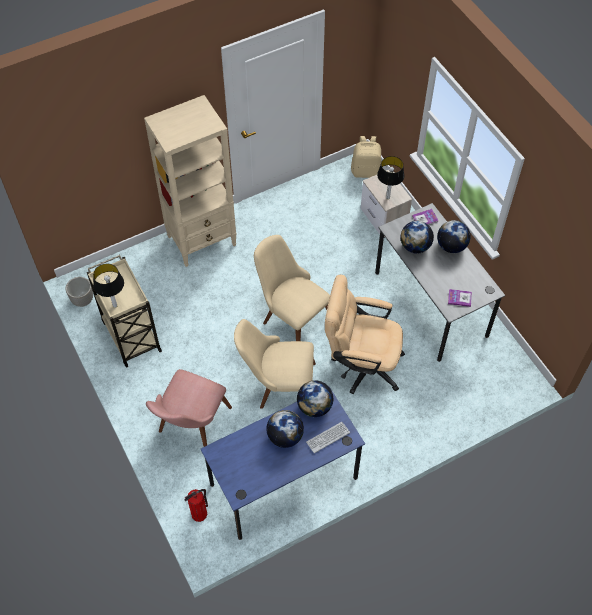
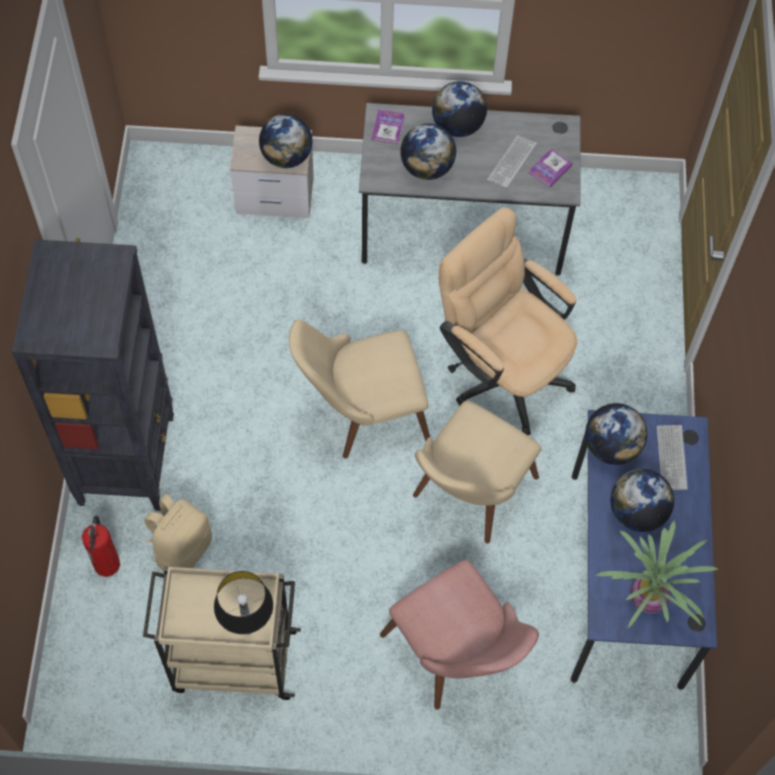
camera: 60 degrees left, 5 degrees up
planter [66,277,93,307] -> none
beige bookcase [144,95,237,267] -> black bookcase [12,239,174,511]
fire extinguisher [185,489,208,522] -> fire extinguisher moved to [82,515,120,577]
beige office chair [325,275,405,394] -> beige office chair turned 90 degrees clockwise [439,207,578,435]
beige backpack [351,136,381,178] -> beige backpack moved to [144,494,212,570]
table lamp [377,156,405,199] -> globe [259,114,312,168]
none -> keyboard [487,135,537,189]
none -> potted plant [595,520,718,628]

